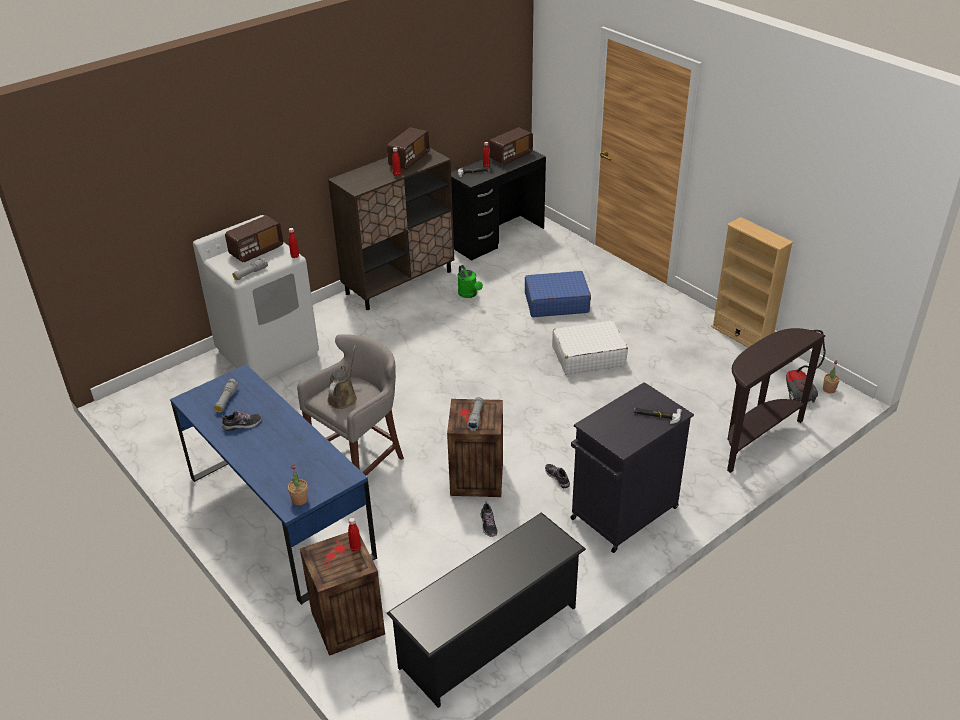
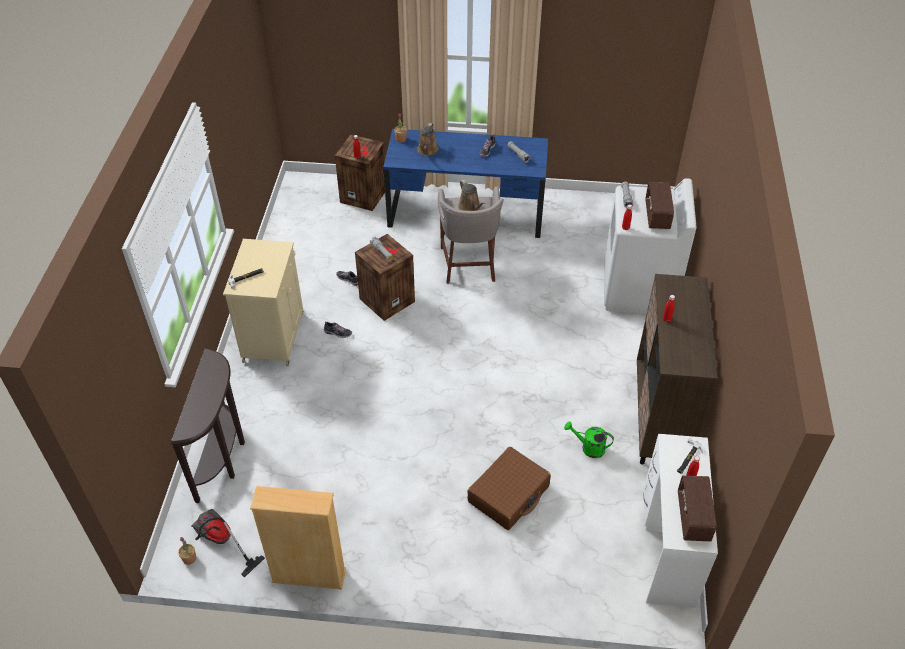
camera: 135 degrees right, 10 degrees up
black shoe rack [386,512,586,708] -> none
radio [387,127,430,170] -> none
black desk [451,150,546,261] -> white desk [643,434,718,608]
blue suitcase [525,271,591,317] -> brown suitcase [467,446,551,530]
white suitcase [552,320,628,375] -> none
black cabinet [570,382,694,553] -> beige cabinet [223,239,304,367]
none -> brown watering can [417,123,439,156]

